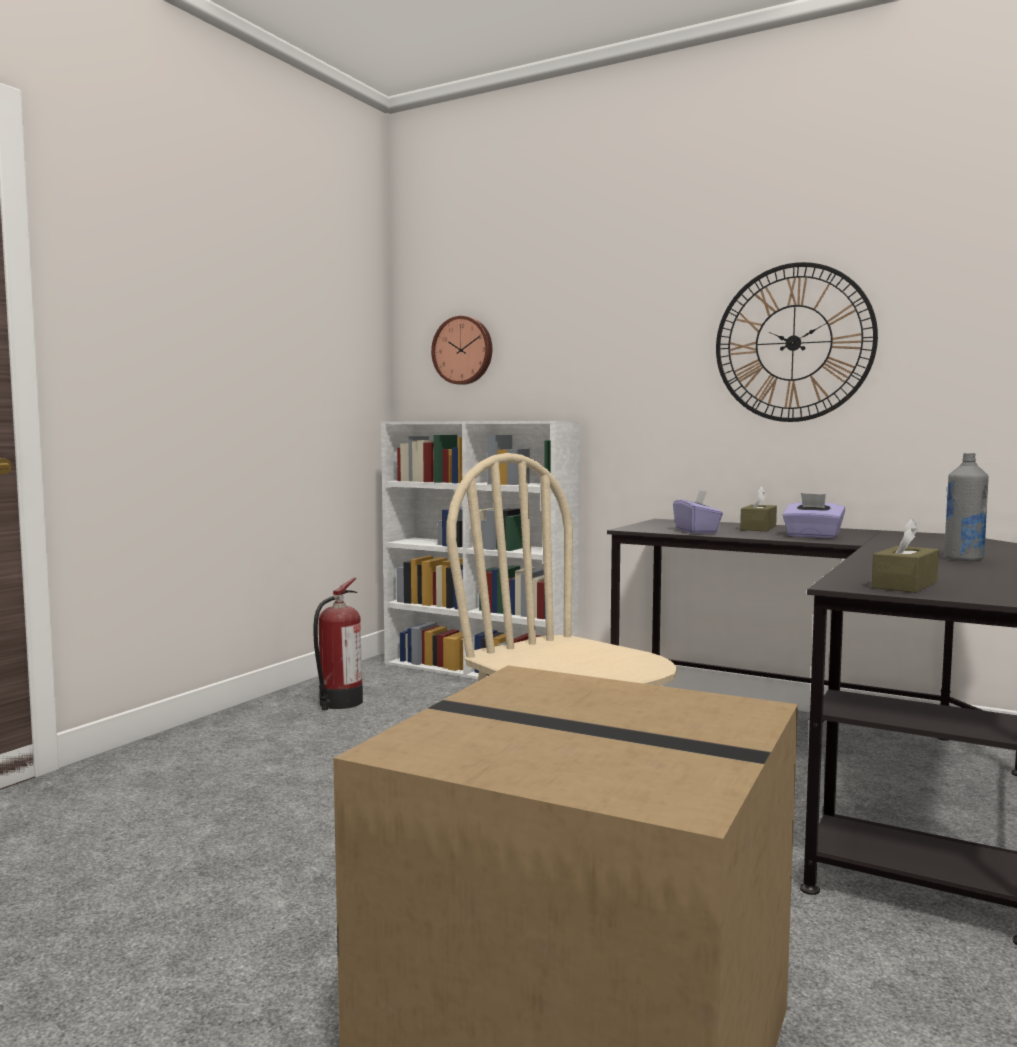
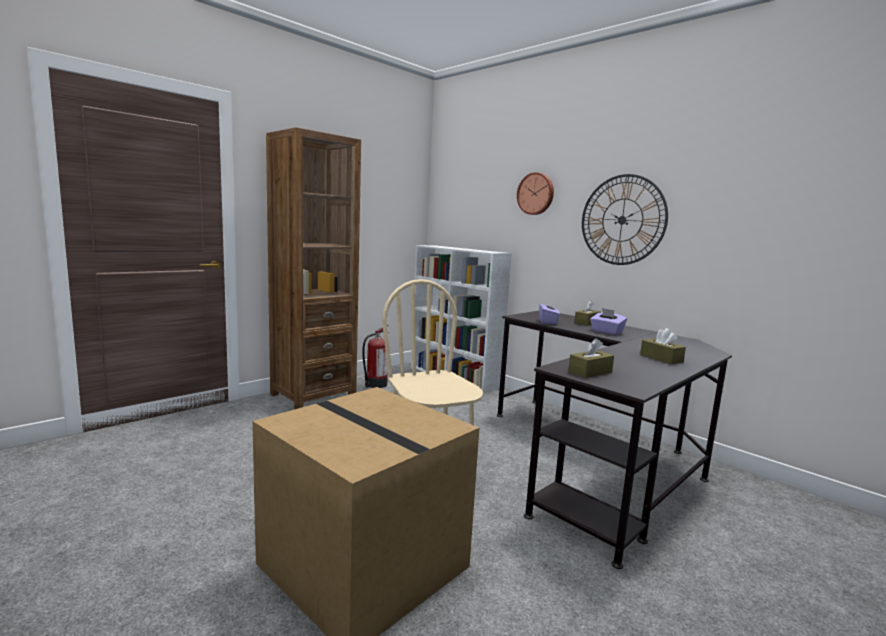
camera: 15 degrees right, 5 degrees up
wall clock [431,316,492,385] -> wall clock moved to [517,172,554,215]
grey bottle [944,453,989,561] -> brown tissue box [640,328,686,364]
none -> brown bookcase [266,127,361,409]

